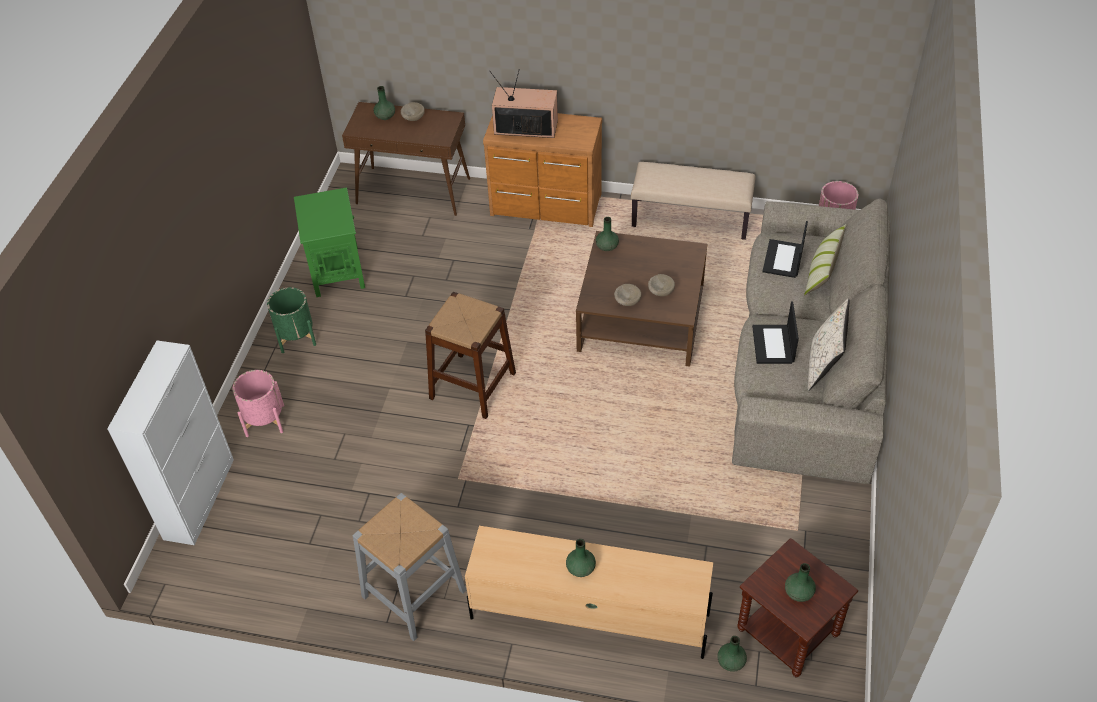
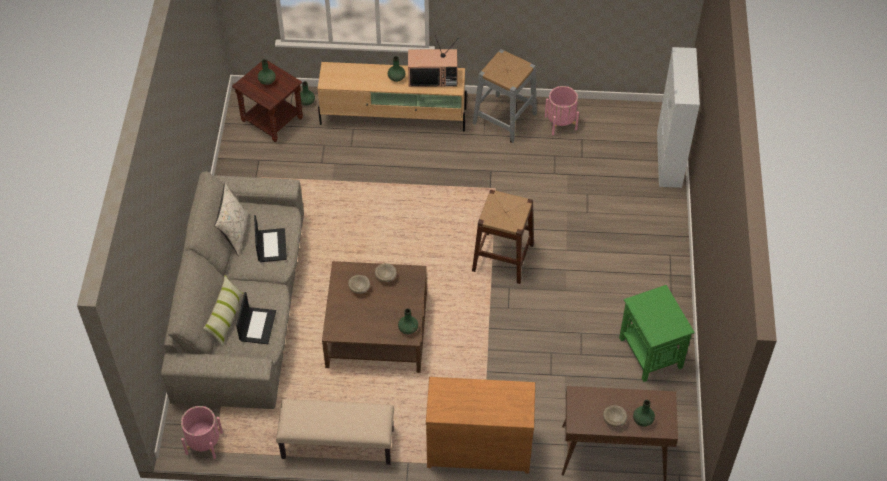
camera: 170 degrees right, 5 degrees up
pink planter [233,370,284,437] -> pink planter moved to [545,86,579,135]
green planter [267,287,316,353] -> none
television [490,69,558,138] -> television moved to [408,35,459,87]

